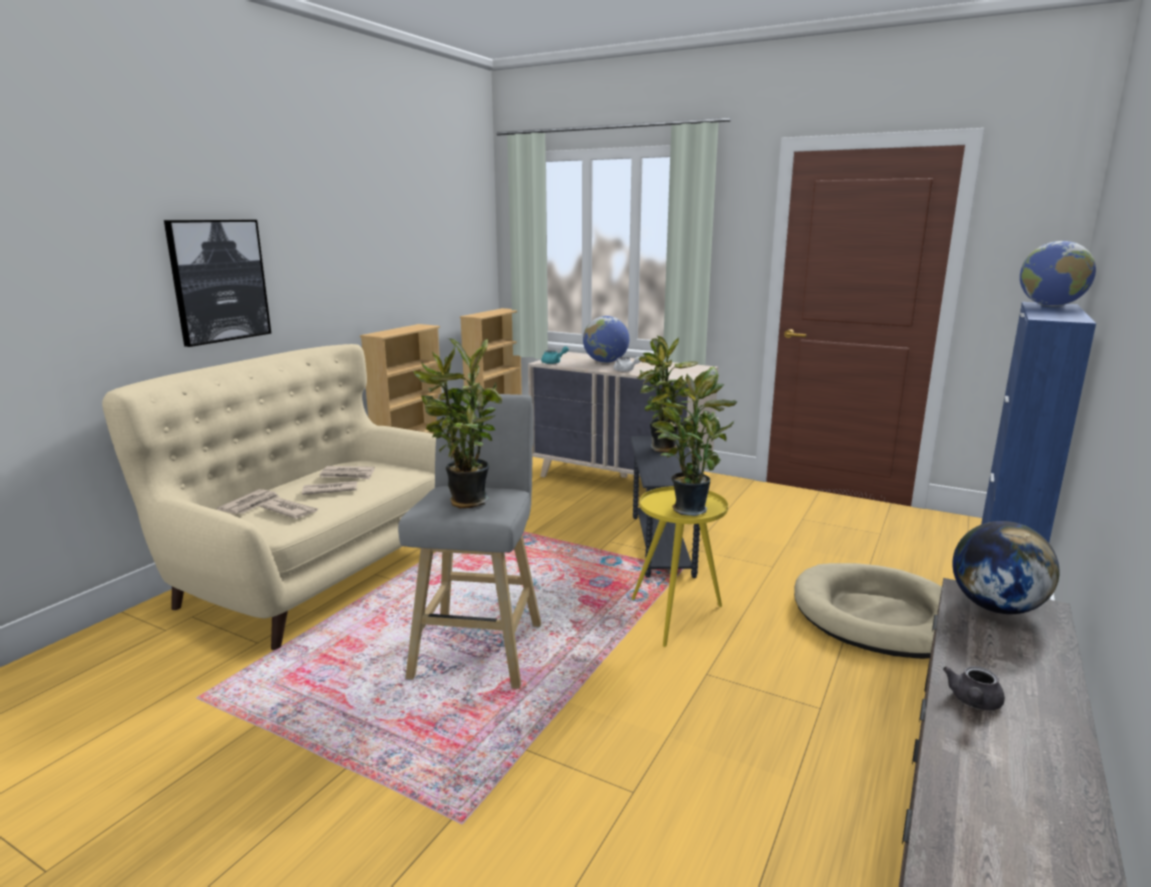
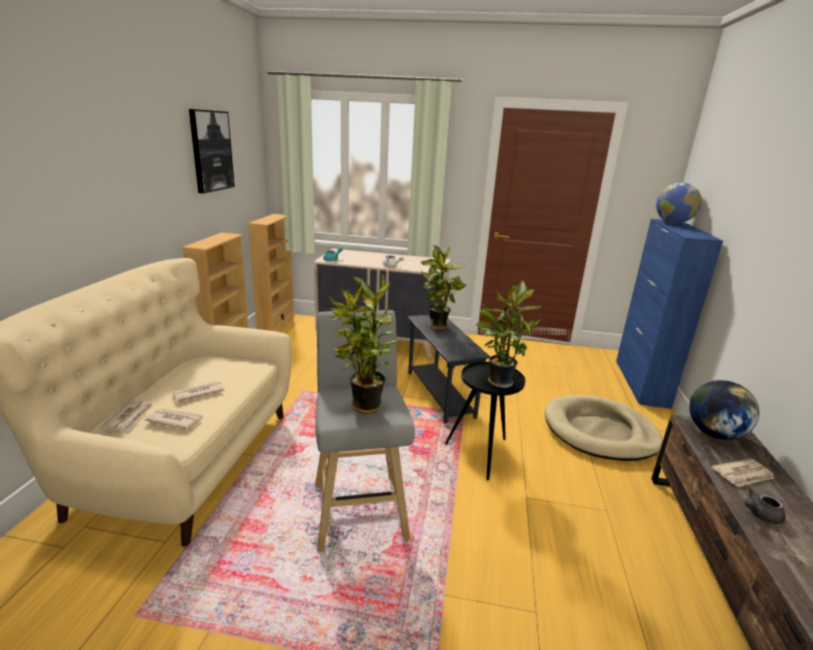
camera: 20 degrees left, 5 degrees up
picture [164,220,271,347] -> picture moved to [189,109,235,193]
newspaper [319,466,375,479] -> newspaper moved to [712,459,775,487]
globe [583,316,629,363] -> none
yellow side table [632,486,728,647] -> black side table [445,362,525,481]
grey teapot [943,666,1005,710] -> grey teapot turned 60 degrees clockwise [745,487,786,524]

